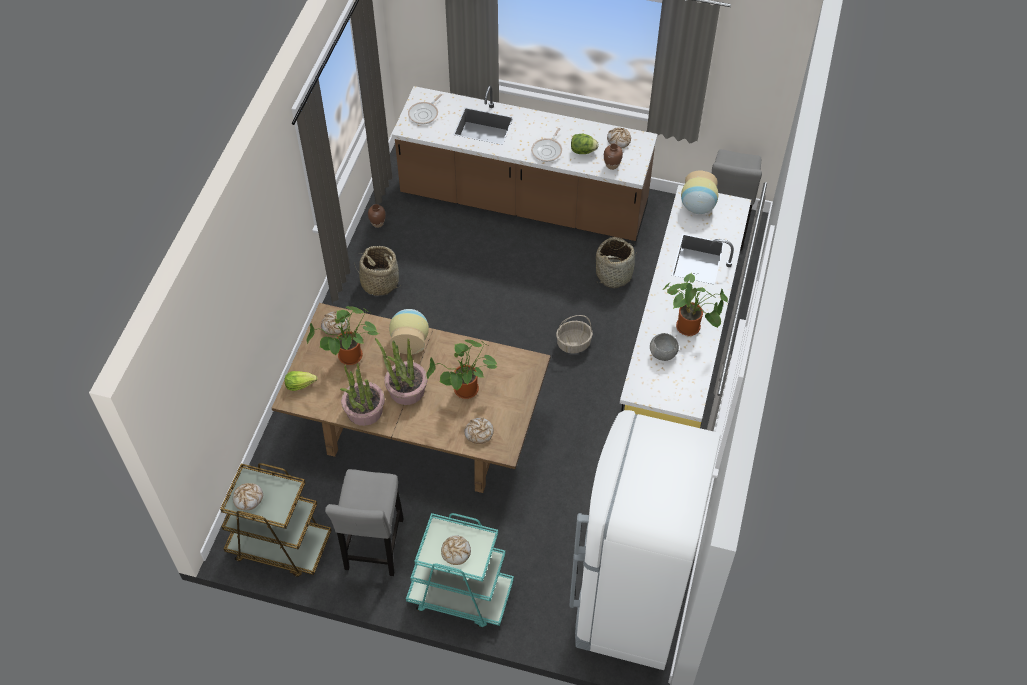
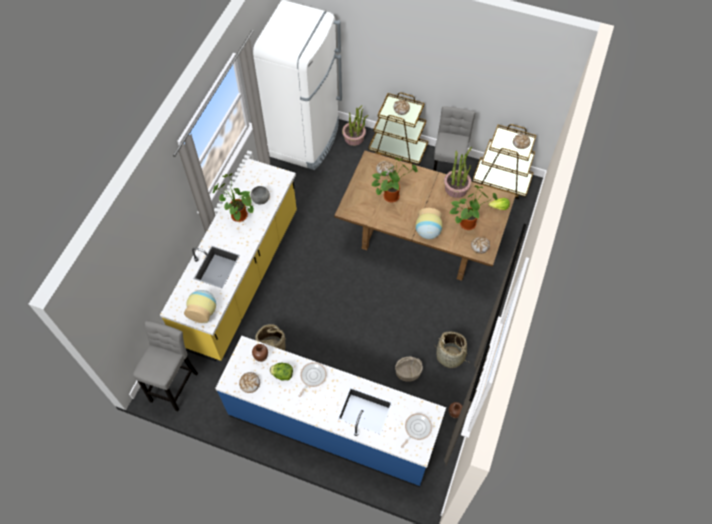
camera: 175 degrees left, 5 degrees up
potted plant [375,338,428,405] -> potted plant moved to [342,105,369,146]
brown counter [392,86,658,241] -> blue counter [215,335,446,488]
turquoise cart [406,513,514,627] -> brown cart [368,92,428,164]
basket [556,315,593,353] -> basket moved to [395,357,423,382]

